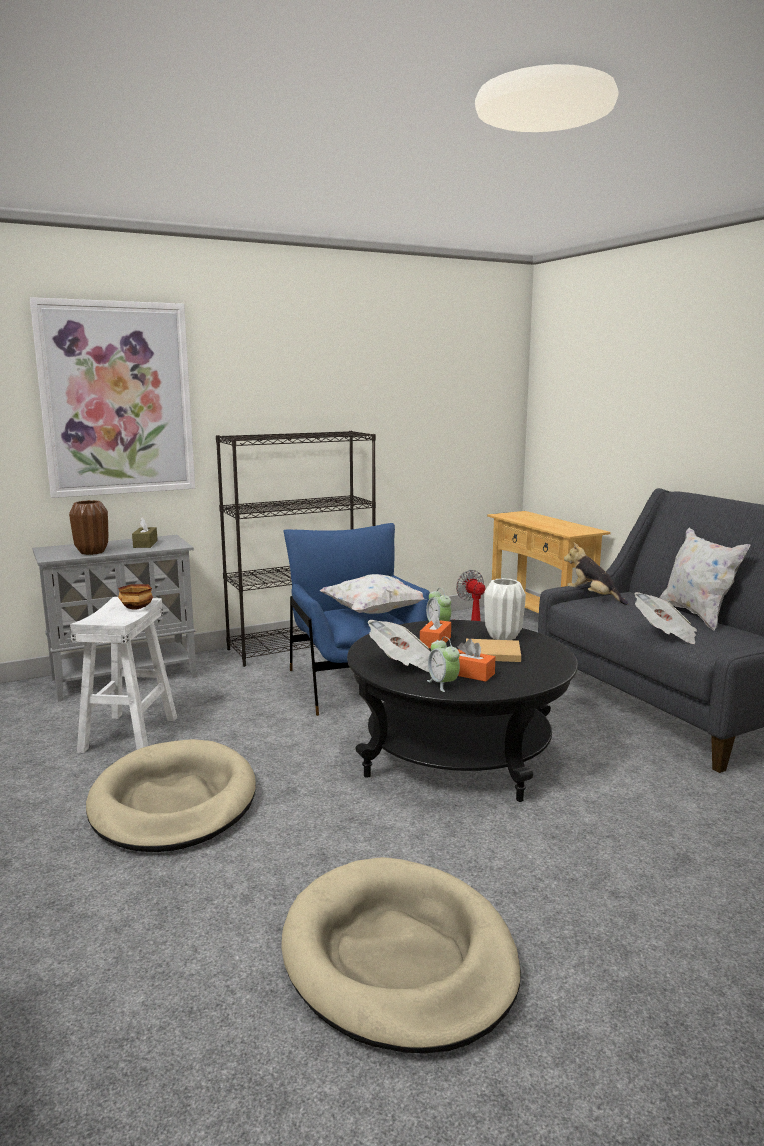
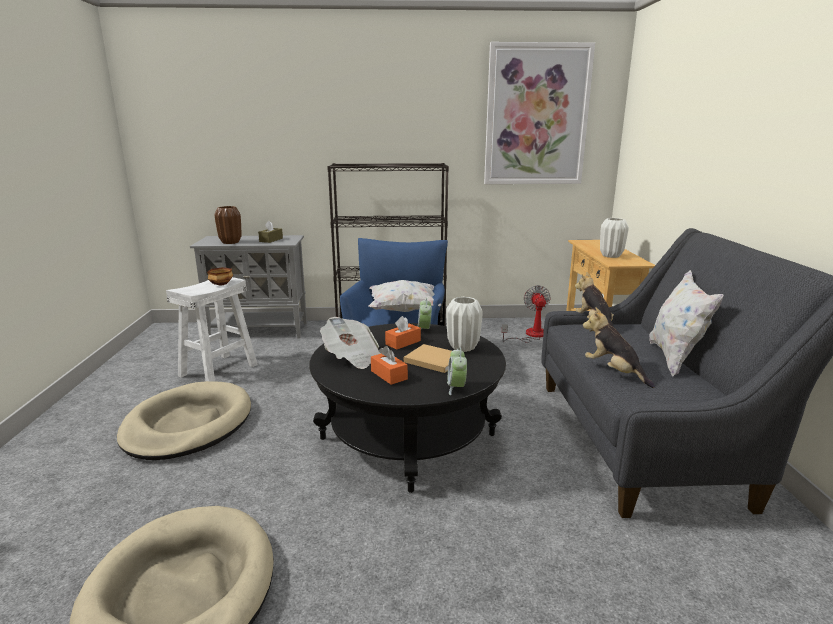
camera: 25 degrees right, 5 degrees up
picture [30,297,195,498] -> picture moved to [484,42,595,184]
alarm clock [427,637,460,692] -> alarm clock moved to [447,347,467,395]
newspaper [634,592,697,644] -> plush toy [583,307,655,388]
none -> white vase [600,218,629,258]

